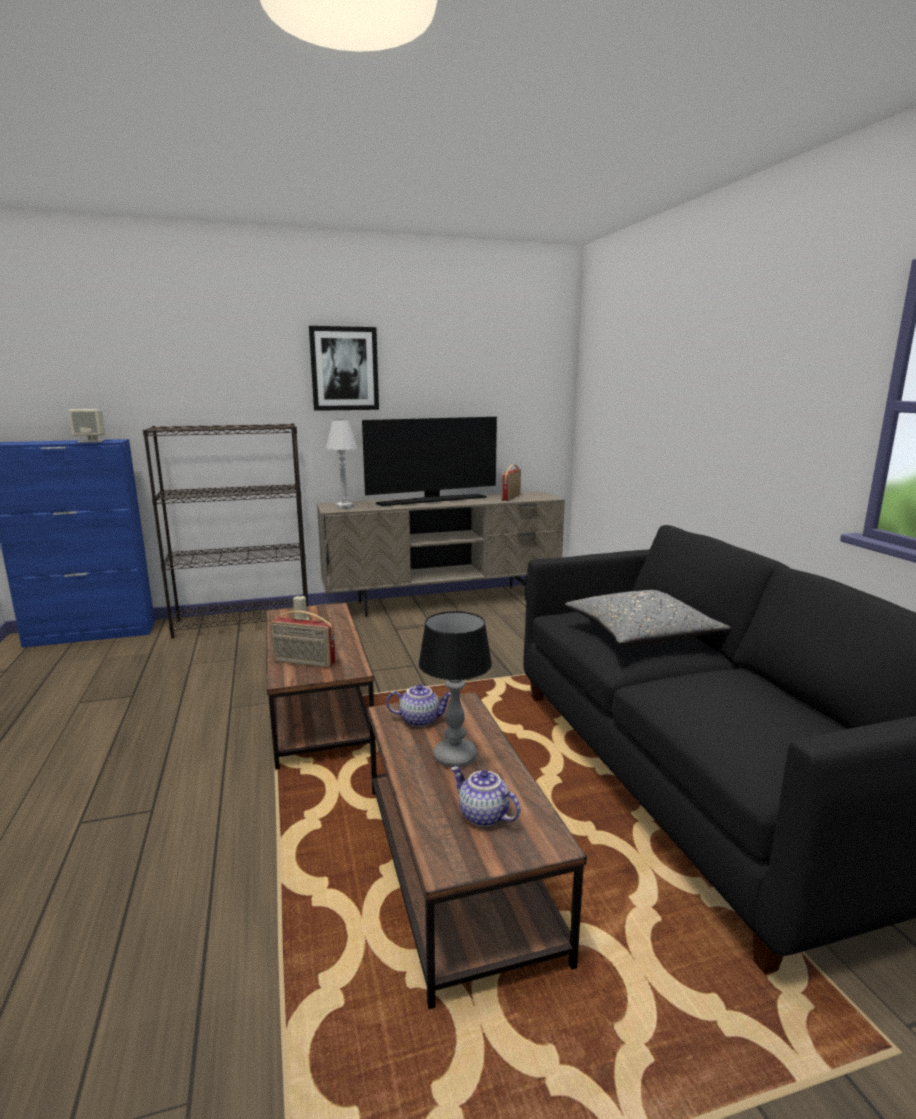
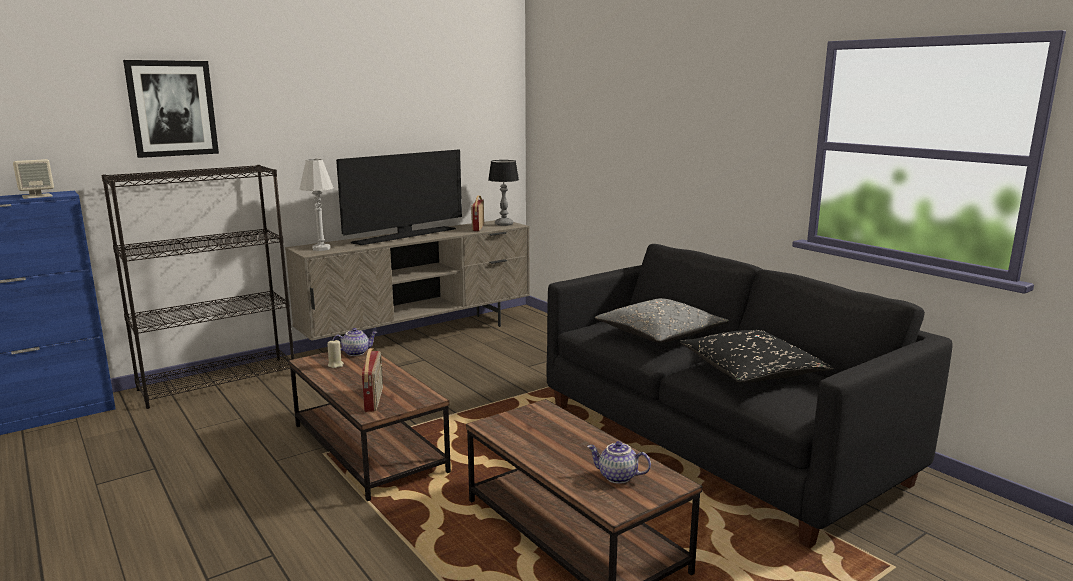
camera: 20 degrees left, 0 degrees up
radio [270,611,335,668] -> radio turned 90 degrees counterclockwise [362,348,383,412]
picture [309,326,379,411] -> picture moved to [123,60,219,158]
teapot [386,684,451,727] -> teapot moved to [332,328,378,356]
table lamp [418,611,492,767] -> table lamp moved to [488,160,519,226]
none -> black pillow [680,330,834,383]

